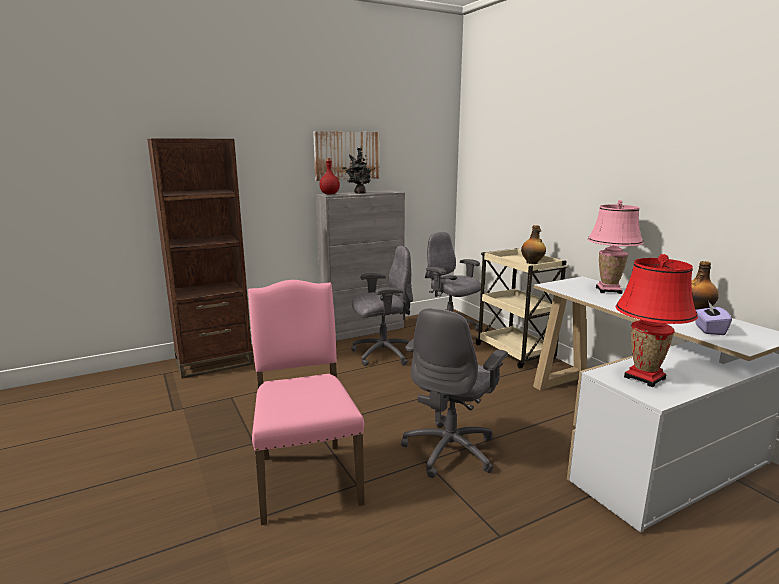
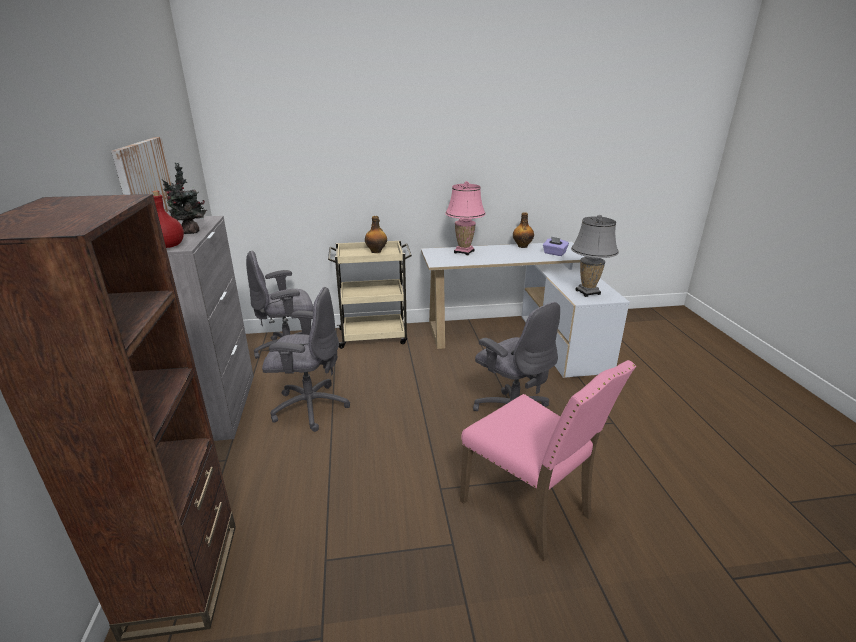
camera: 70 degrees left, 10 degrees up
pink chair [248,280,365,525] -> pink chair turned 135 degrees counterclockwise [460,360,636,562]
grey office chair [351,246,413,366] -> grey office chair turned 90 degrees clockwise [262,287,350,432]
red table lamp [615,254,698,387] -> grey table lamp [571,215,619,297]

